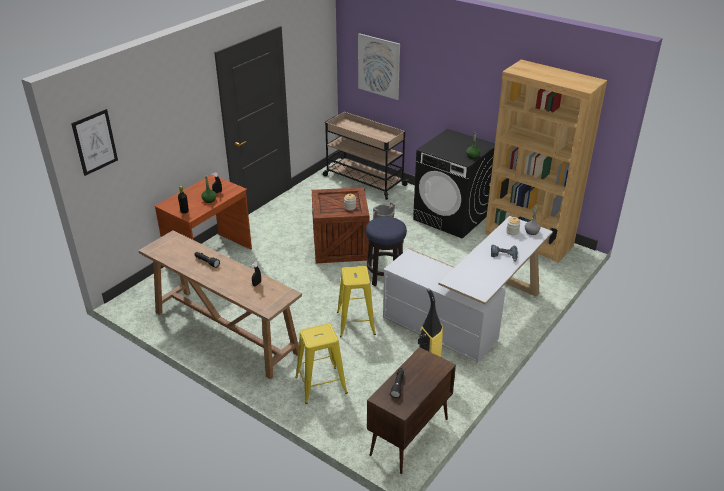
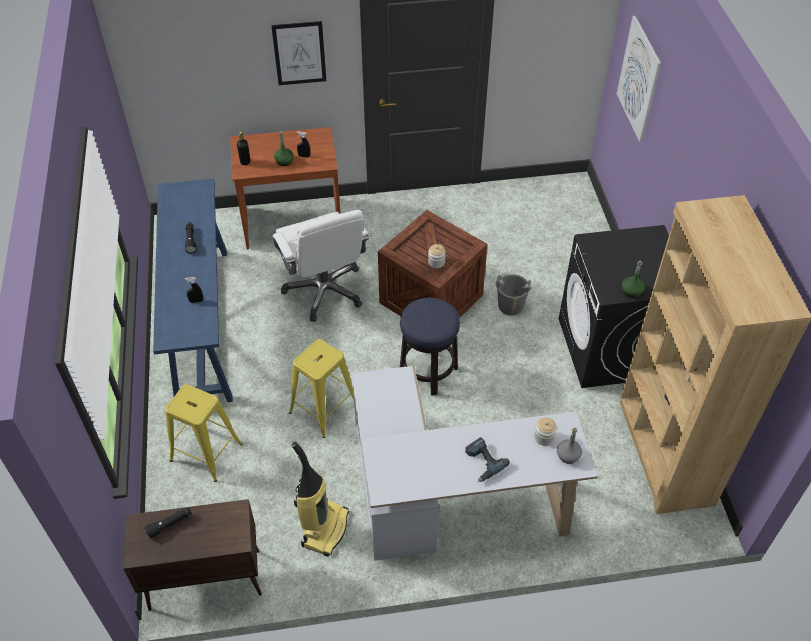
camera: 45 degrees right, 15 degrees up
picture [71,109,118,176] -> picture moved to [271,21,326,85]
brown console table [138,230,302,379] -> blue console table [153,179,233,402]
beige cart [323,112,409,200] -> none
none -> white office chair [273,210,369,322]

